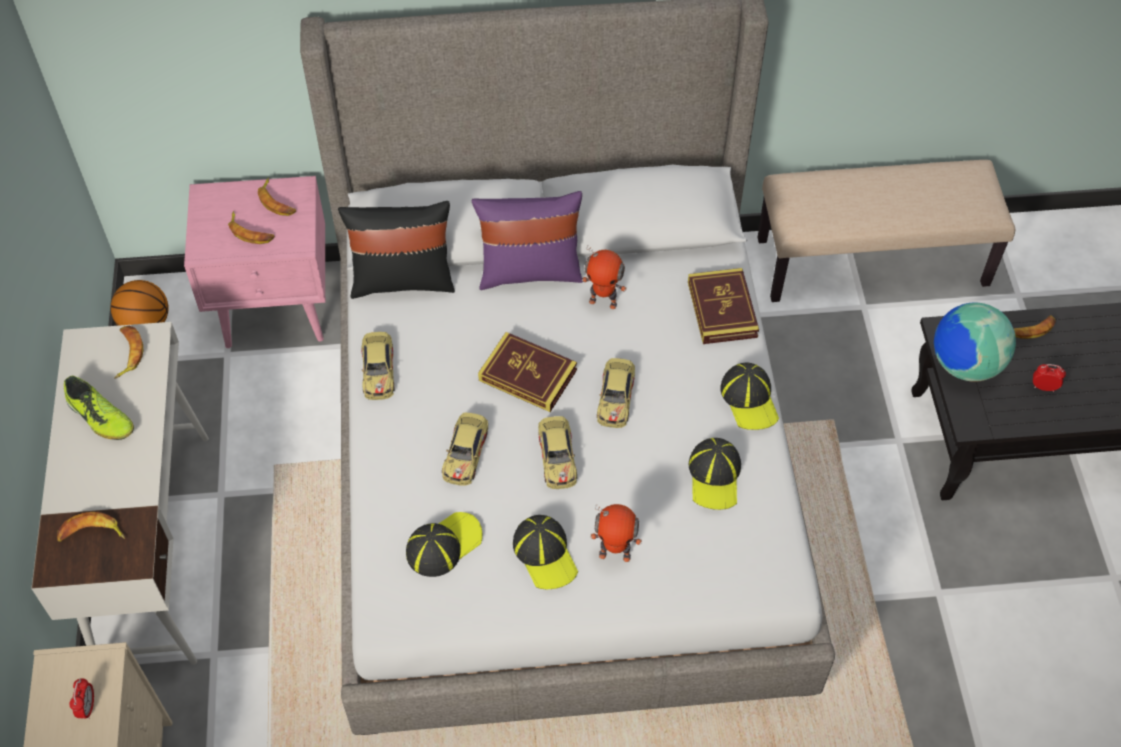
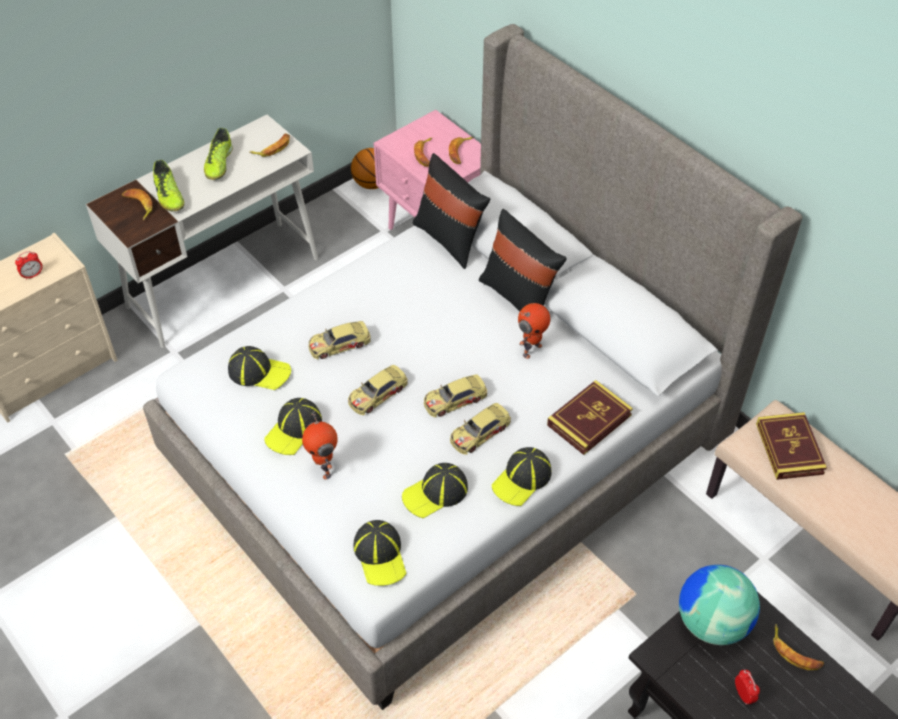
camera: 55 degrees right, 5 degrees down
toy car [361,332,395,400] -> toy car moved to [450,403,511,455]
purple pillow [472,191,583,290] -> black pillow [479,209,567,311]
book [478,332,577,412] -> book moved to [756,412,827,480]
toy robot [582,245,627,309] -> toy robot turned 120 degrees counterclockwise [518,303,550,359]
none -> shoe [153,160,184,211]
none -> cap [353,520,407,586]

